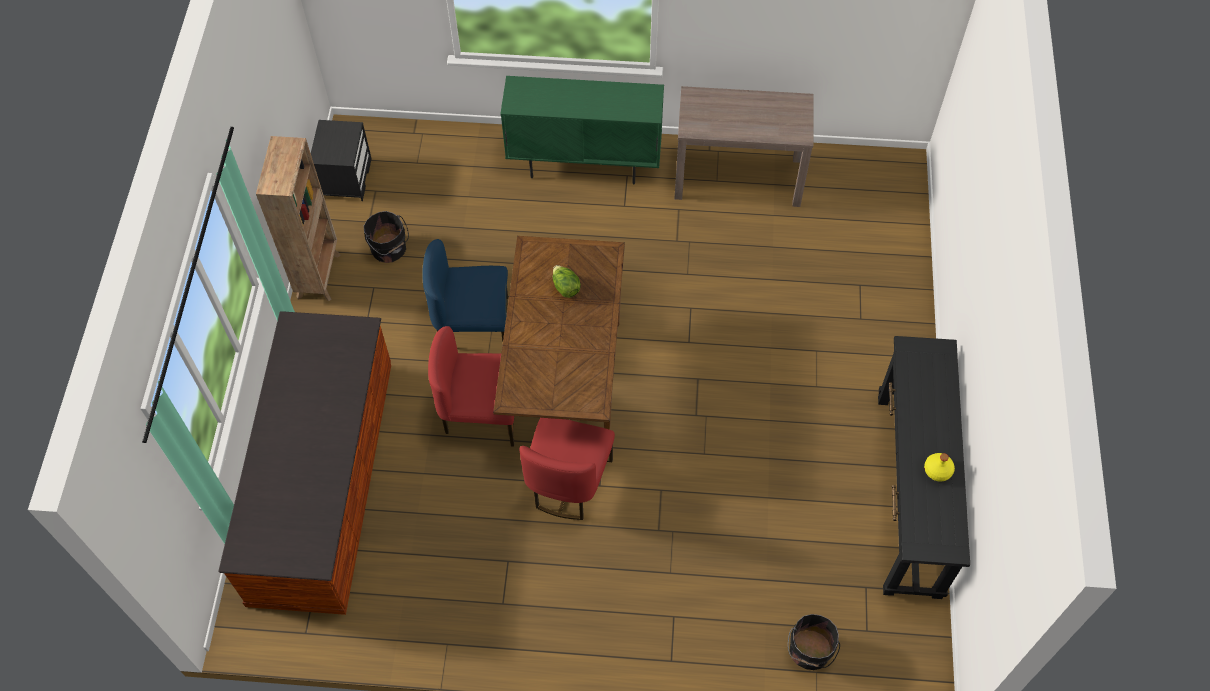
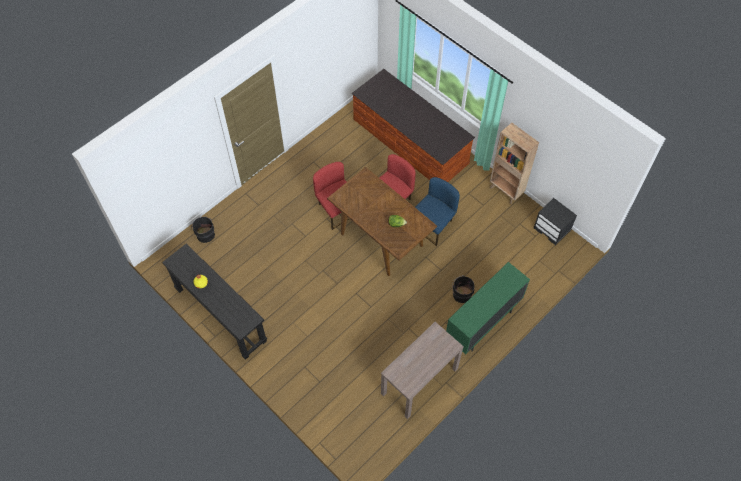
camera: 130 degrees right, 0 degrees up
black bucket [364,211,409,263] -> black bucket moved to [452,275,475,303]

